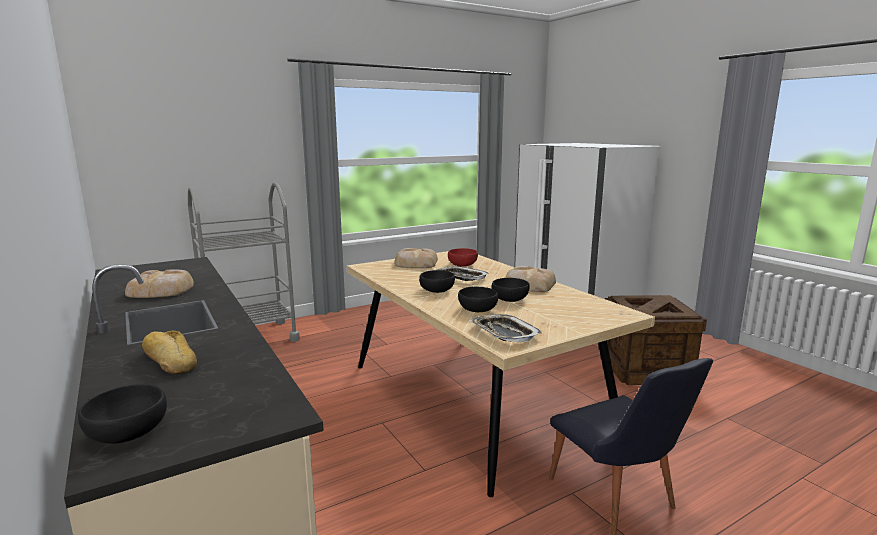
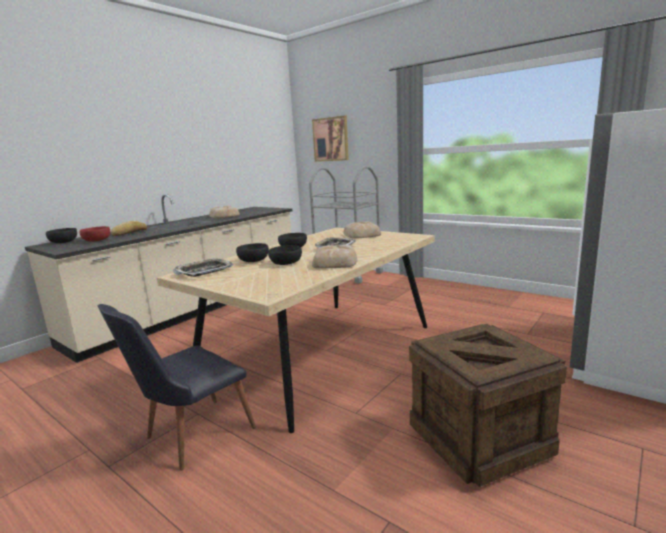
camera: 70 degrees right, 0 degrees up
red bowl [448,248,478,267] -> red bowl moved to [79,226,110,242]
none -> picture [312,116,349,162]

